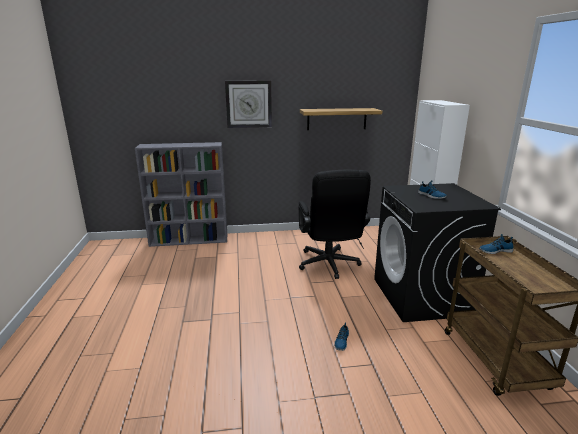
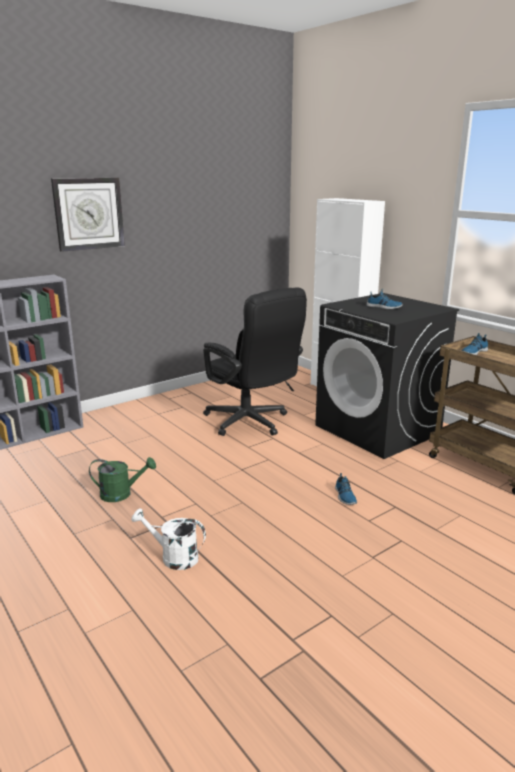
camera: 30 degrees left, 0 degrees up
shelf [300,108,382,130] -> none
none -> green watering can [89,457,156,502]
none -> white watering can [131,508,206,570]

